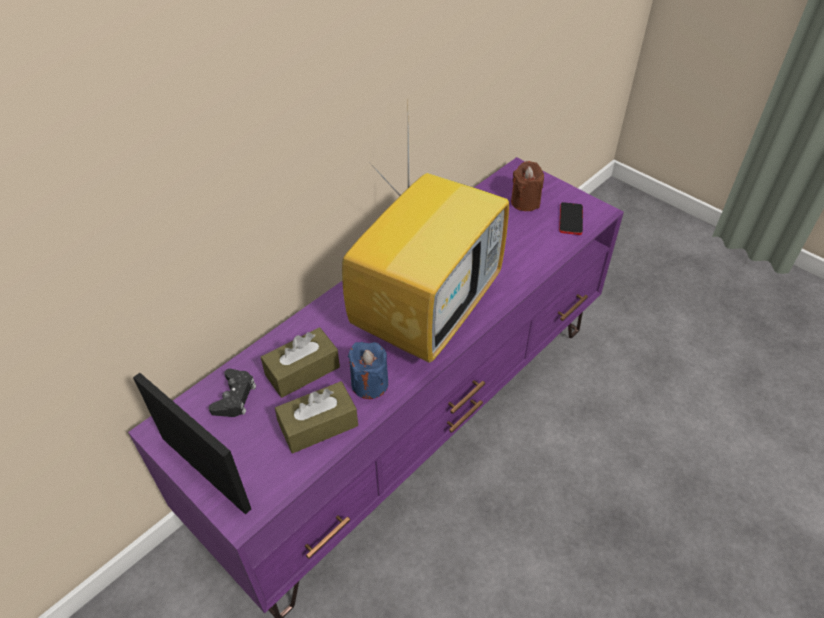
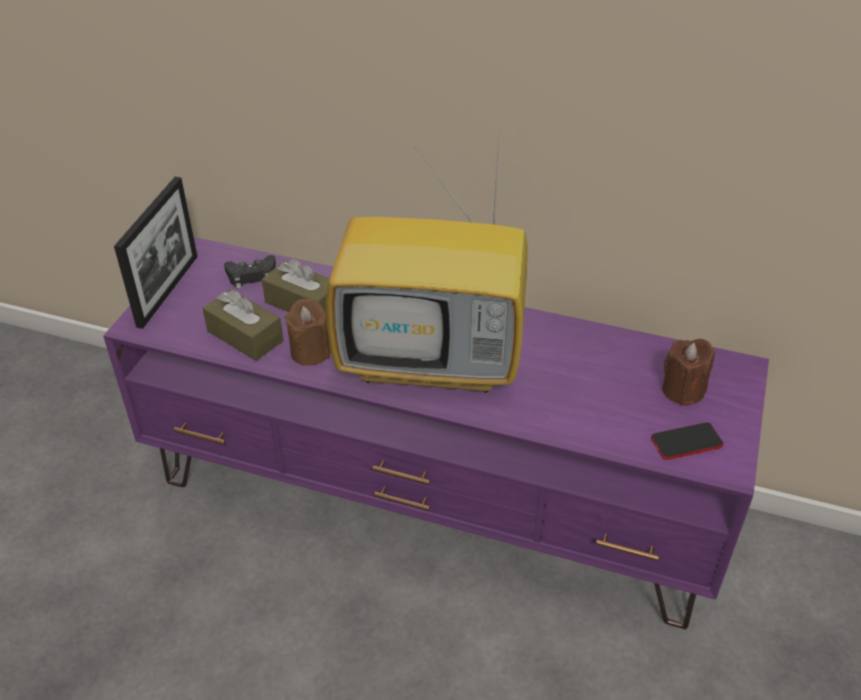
camera: 65 degrees right, 5 degrees down
blue candle [348,342,388,399] -> brown candle [285,299,331,366]

